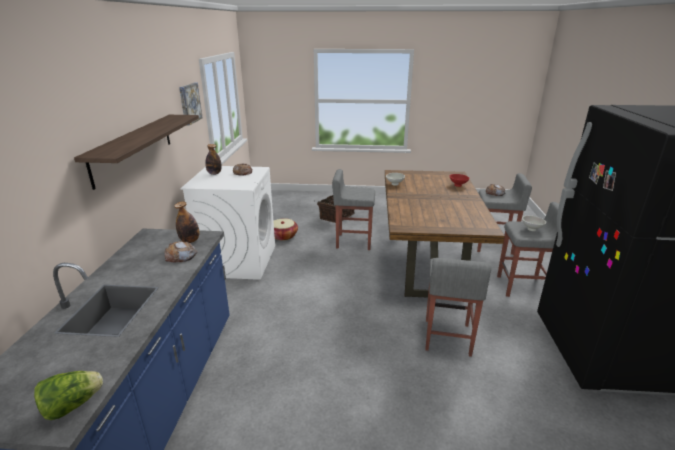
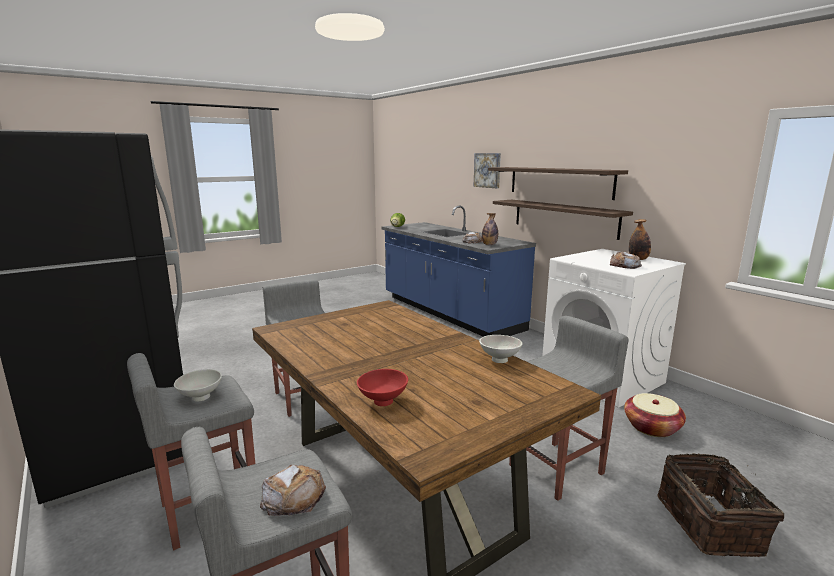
camera: 140 degrees right, 10 degrees down
picture [179,83,203,126] -> picture moved to [474,153,501,188]
none -> shelf [493,200,633,240]

